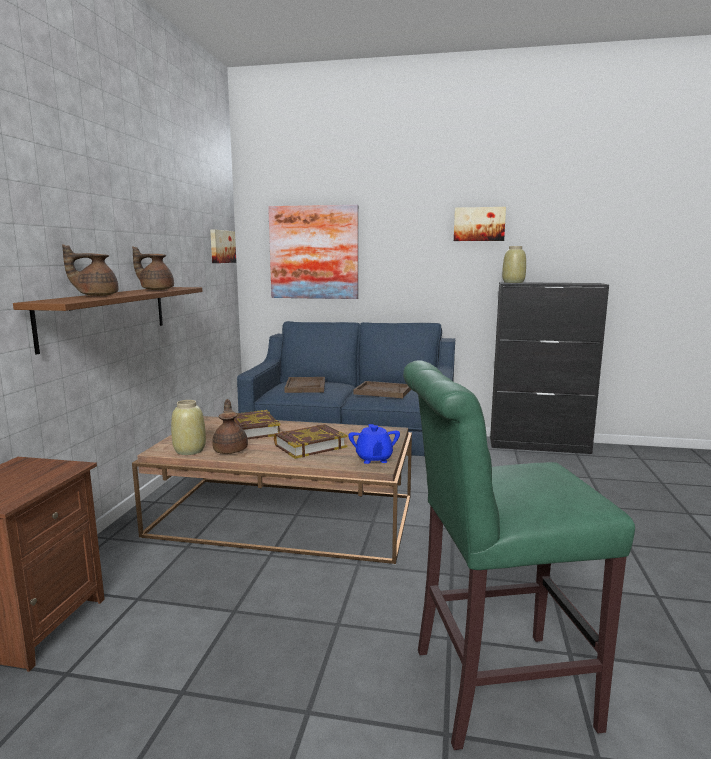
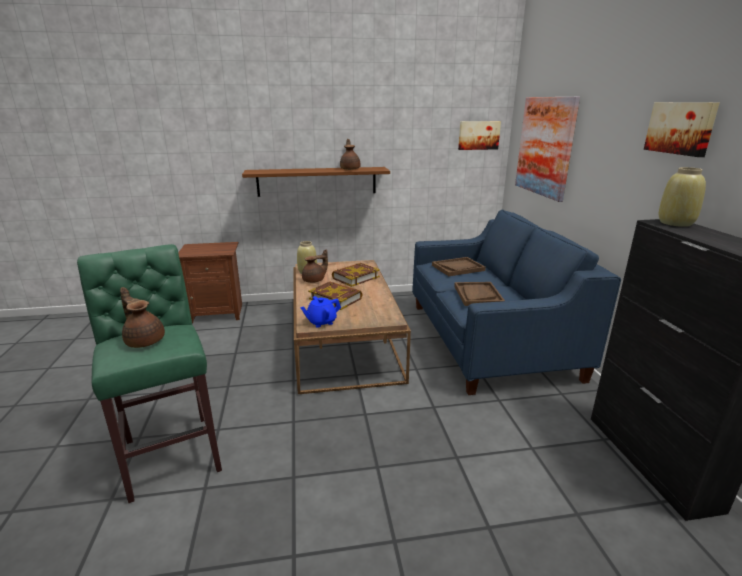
camera: 70 degrees right, 10 degrees up
brown teapot [62,244,119,296] -> brown teapot moved to [120,287,165,348]

